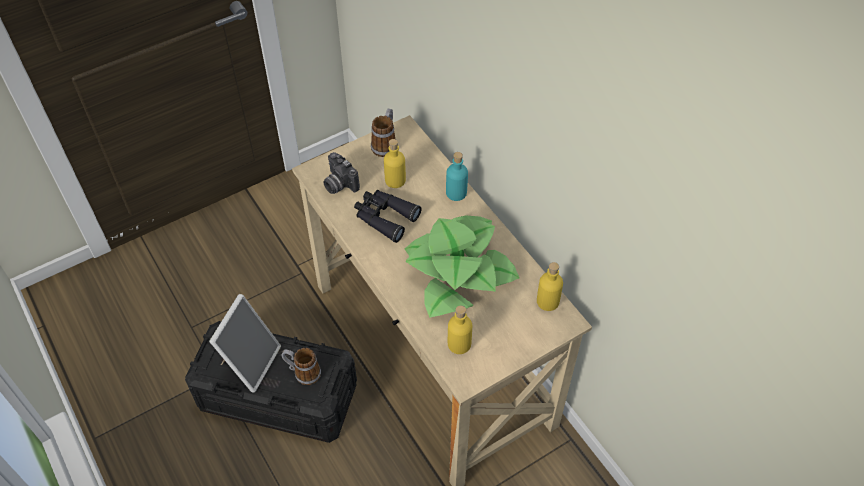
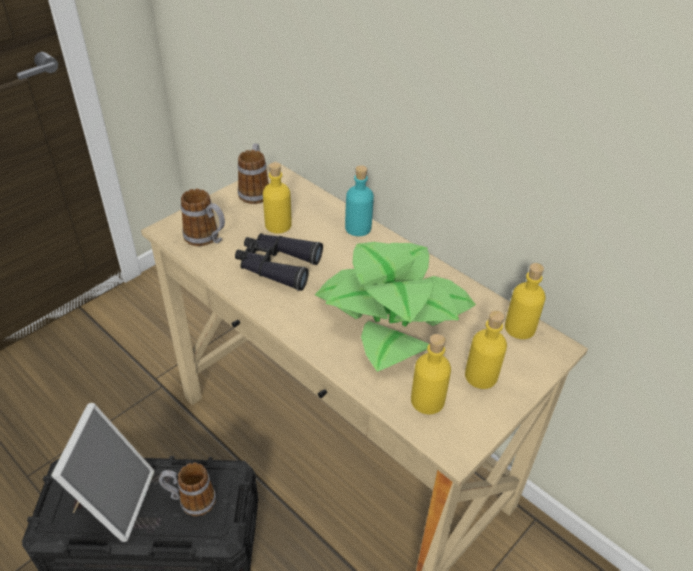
camera: 15 degrees left, 10 degrees down
camera [323,152,360,194] -> mug [181,189,225,246]
none -> yellow bottle [465,310,507,389]

